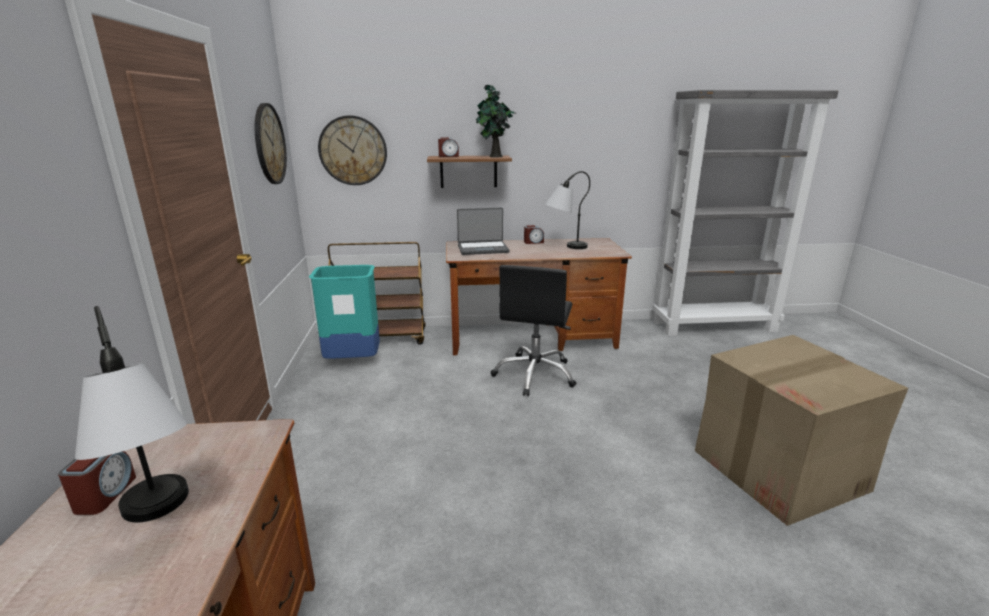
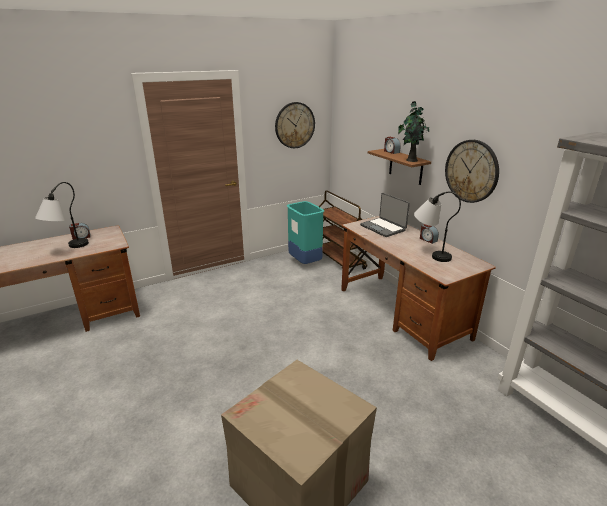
camera: 65 degrees right, 5 degrees up
wall clock [318,115,387,185] -> wall clock moved to [445,140,499,203]
black office chair [491,265,576,396] -> none

